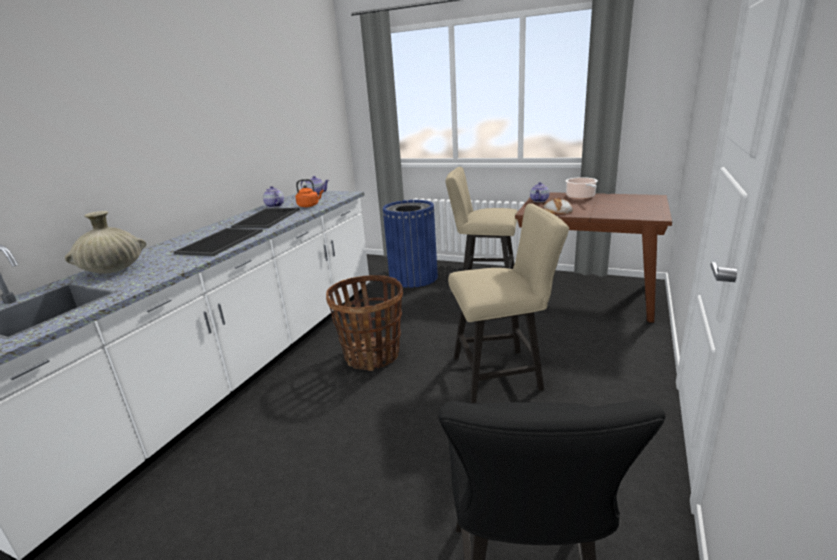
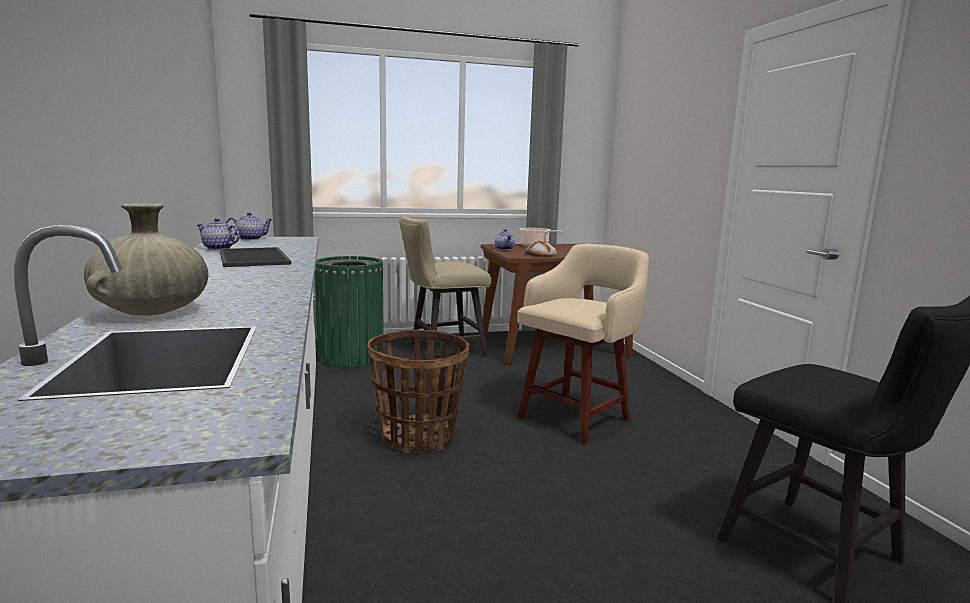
camera: 40 degrees left, 10 degrees down
tray [174,228,263,256] -> none
orange kettle [295,179,324,207] -> none
blue trash can [383,200,438,288] -> green trash can [315,256,384,368]
beige chair [448,204,569,403] -> beige stool [517,244,649,444]

